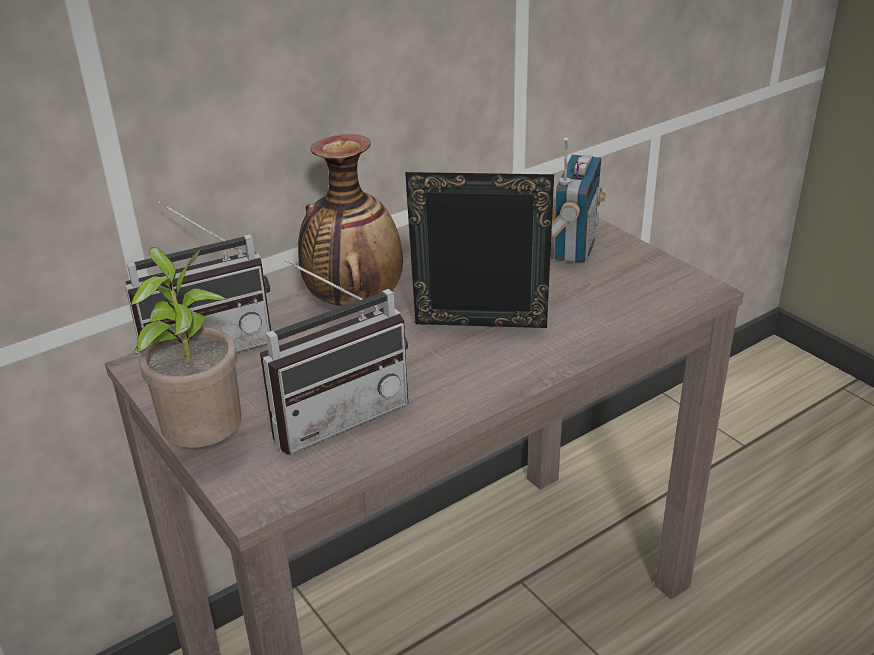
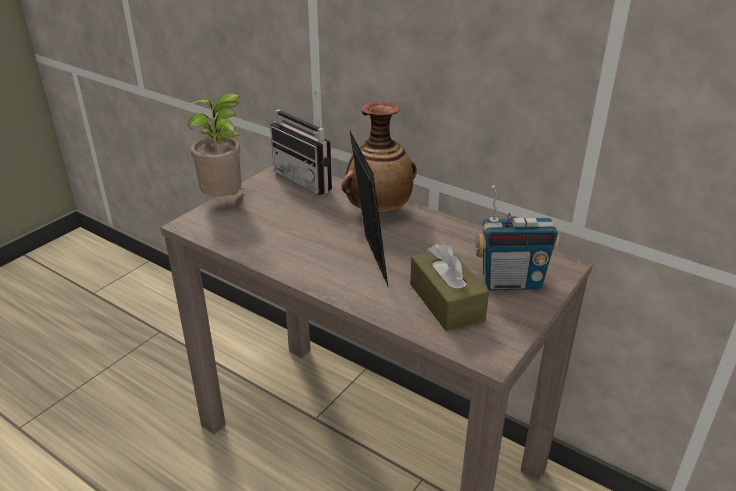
camera: 70 degrees right, 0 degrees up
radio [260,260,408,455] -> none
none -> brown tissue box [410,243,489,331]

